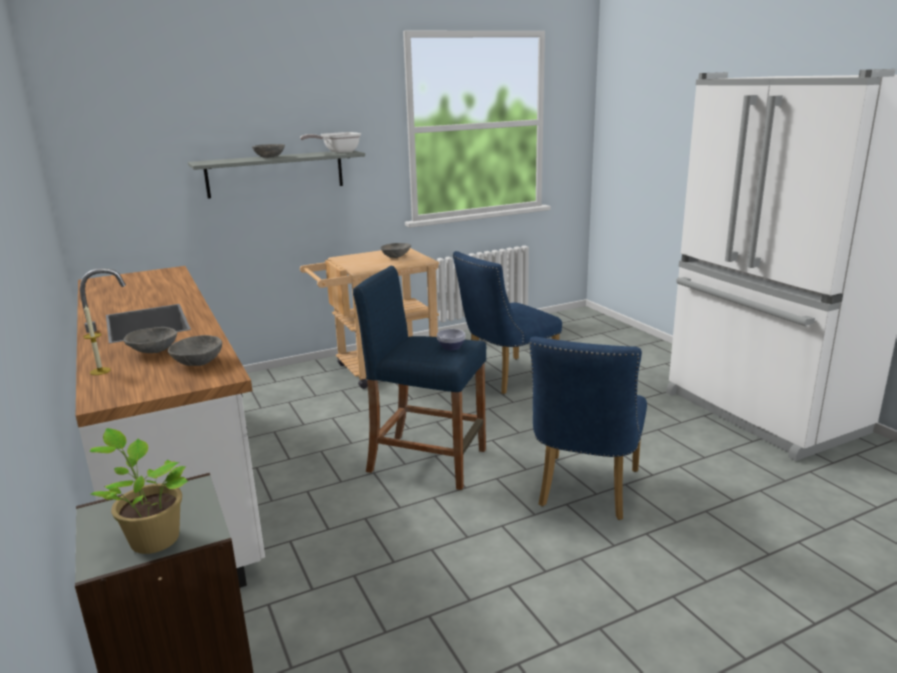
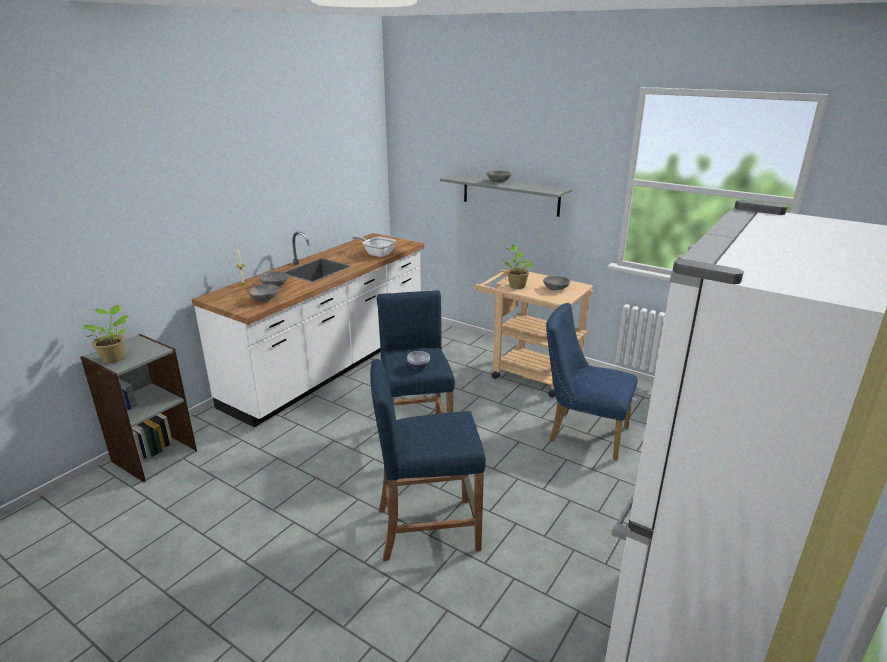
camera: 60 degrees right, 5 degrees up
frying pan [300,132,361,153] -> frying pan moved to [352,236,396,257]
blue chair [529,337,647,520] -> blue stool [370,359,486,561]
none -> potted plant [503,245,533,289]

